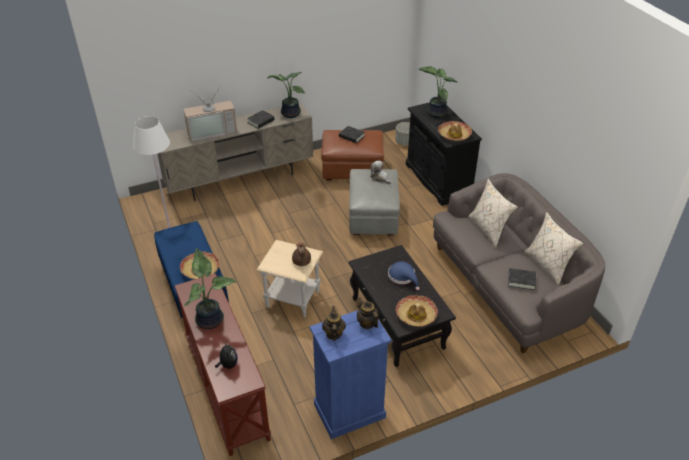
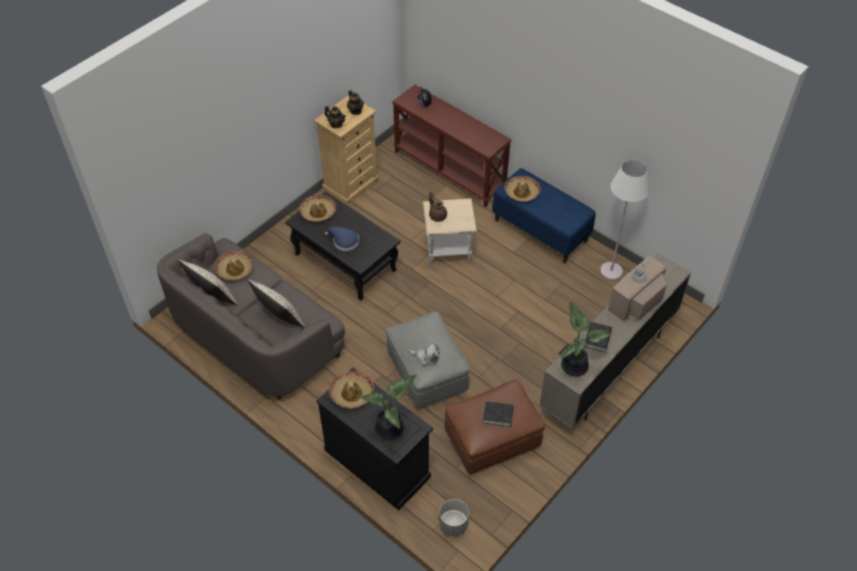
camera: 155 degrees right, 10 degrees up
potted plant [184,248,236,329] -> none
blue dresser [309,310,392,439] -> beige dresser [314,95,379,206]
black book [508,268,536,290] -> hat [215,250,254,281]

